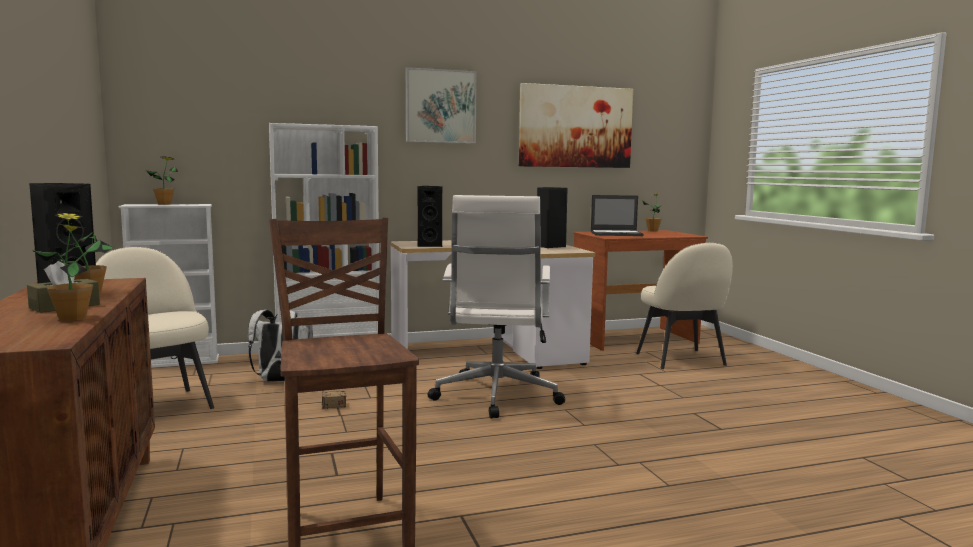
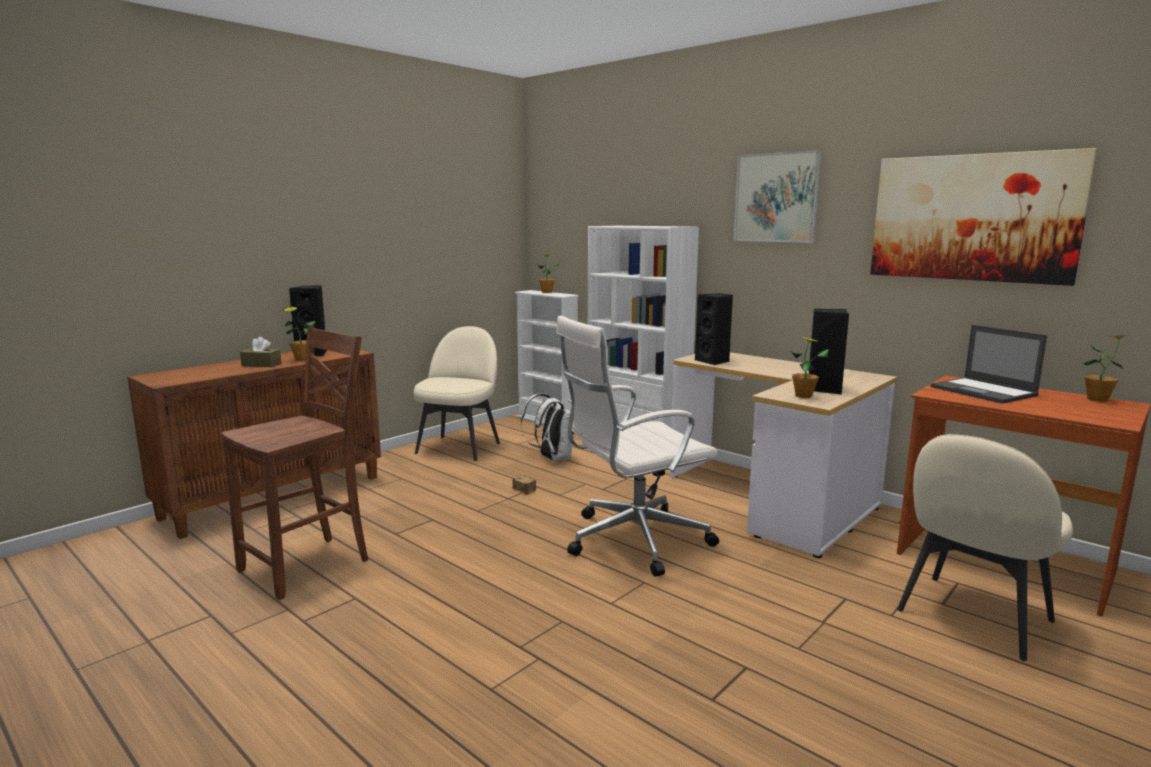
camera: 60 degrees right, 5 degrees up
potted plant [33,223,103,321] -> potted plant moved to [791,337,829,398]

